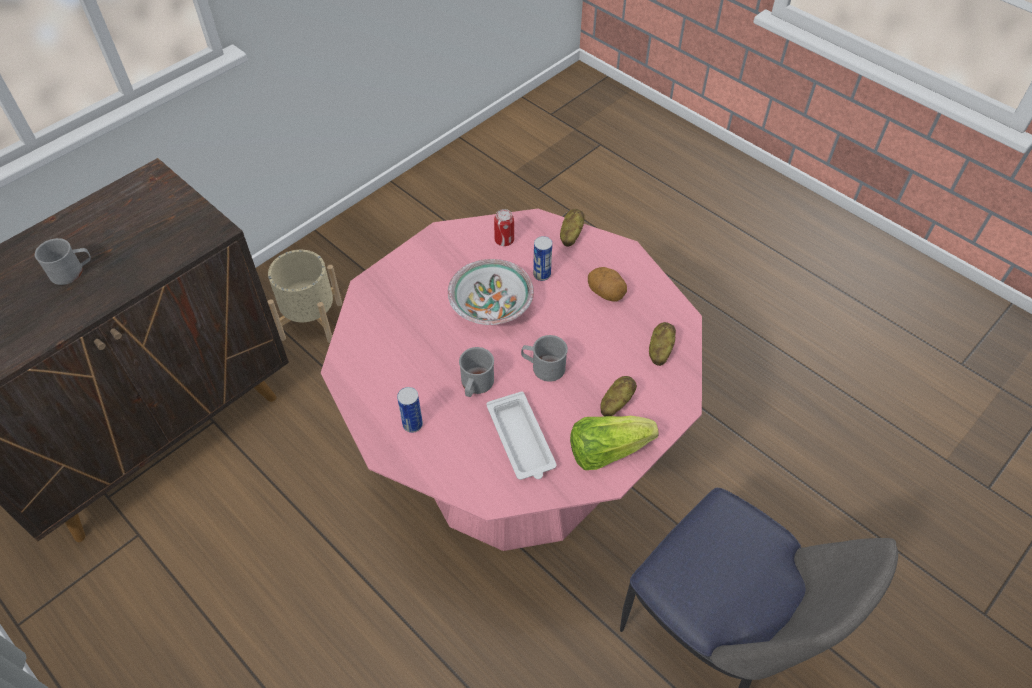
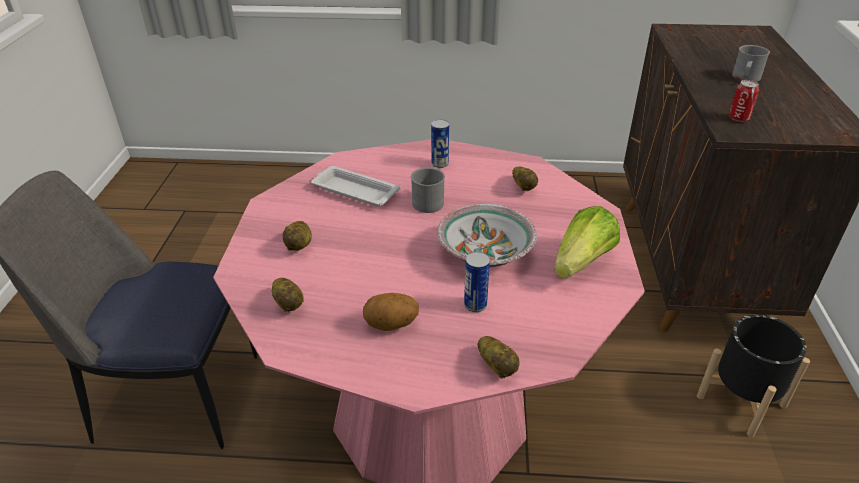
camera: 140 degrees right, 15 degrees down
beige planter [267,250,342,343] -> black planter [697,315,810,437]
can [494,209,514,246] -> can moved to [729,80,759,122]
grey mug [521,335,568,382] -> none
lettuce [570,416,659,470] -> lettuce moved to [554,206,620,279]
none -> potato [512,166,538,191]

